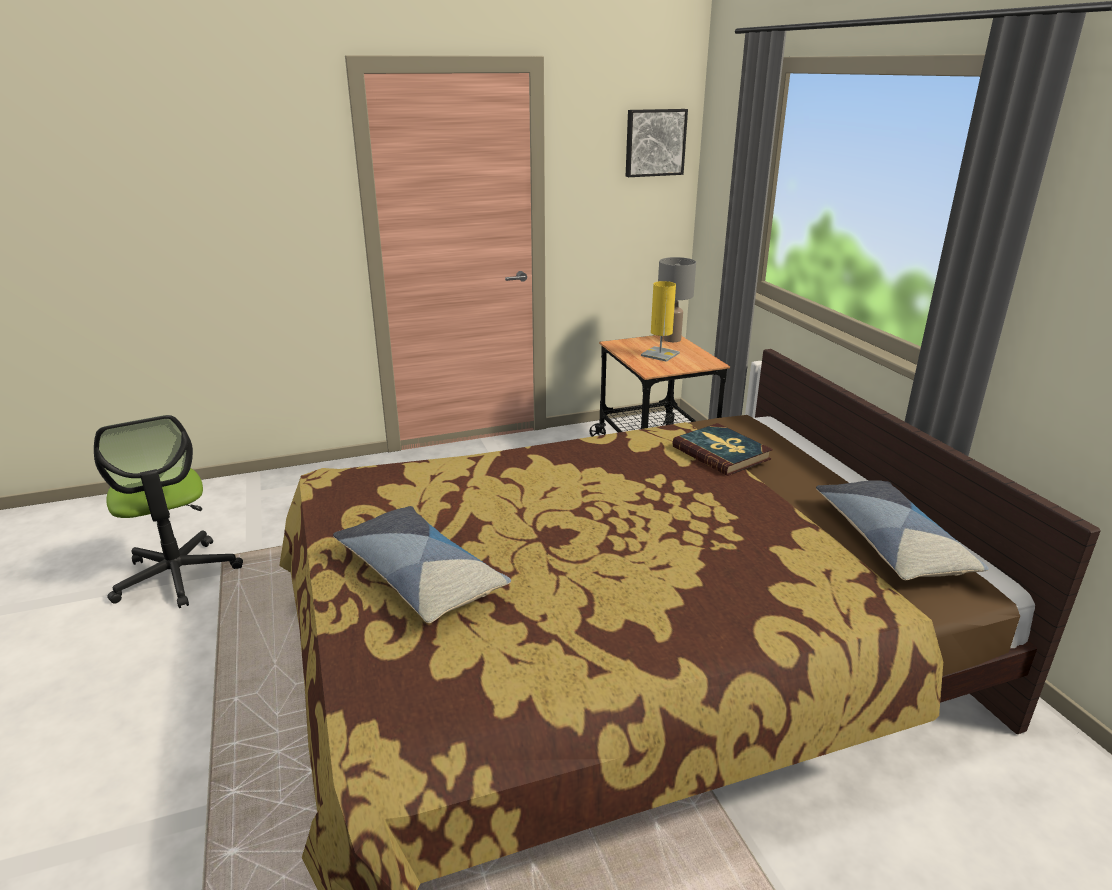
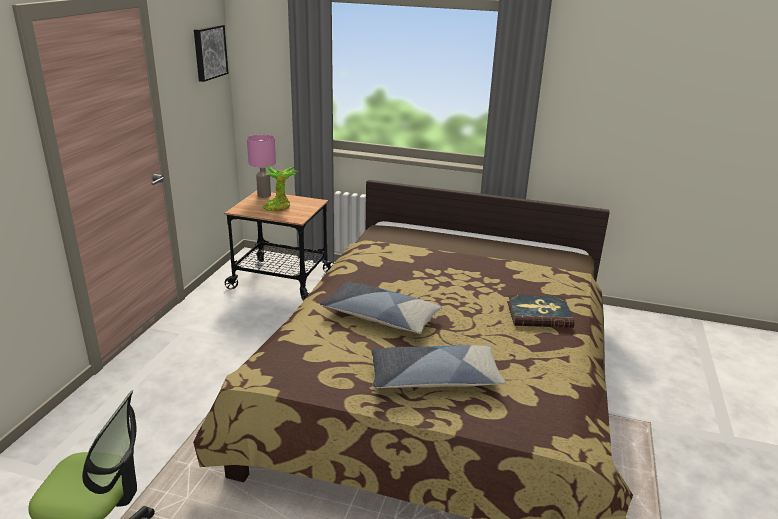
camera: 55 degrees left, 0 degrees up
yellow table lamp [641,281,680,362] -> potted plant [263,165,299,212]
grey table lamp [658,257,696,342] -> pink table lamp [247,134,276,198]
book [673,423,773,476] -> book moved to [507,295,575,328]
pillow [816,480,989,580] -> pillow moved to [320,282,442,334]

